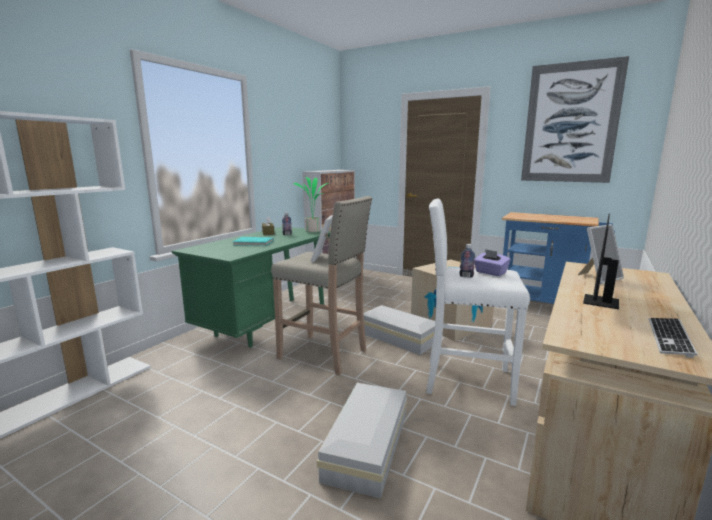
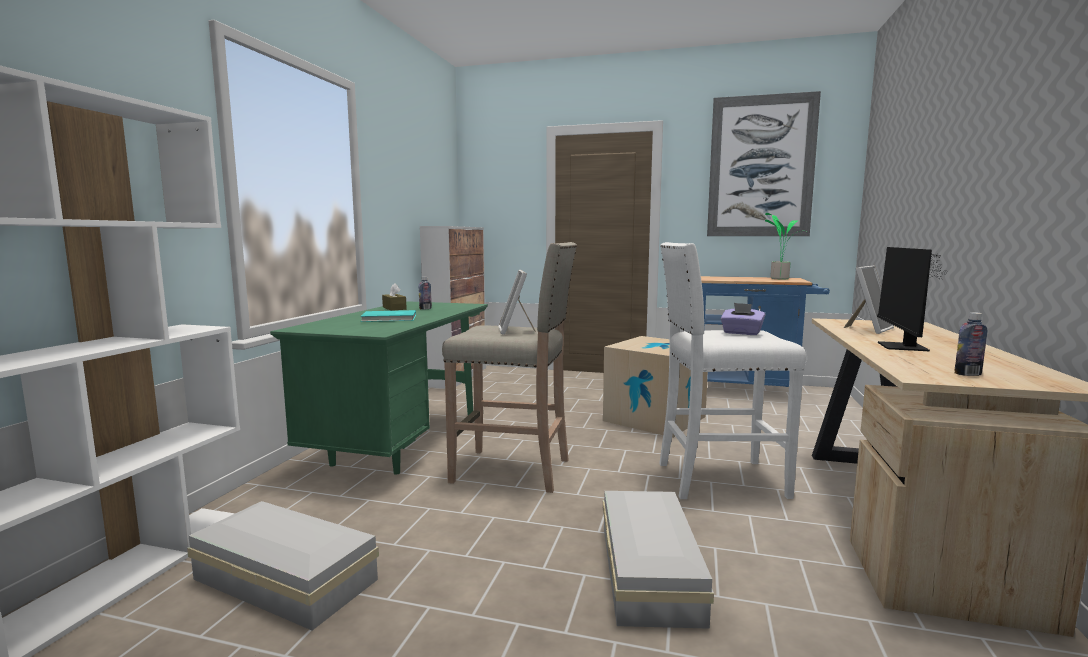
camera: 15 degrees left, 5 degrees down
potted plant [293,177,330,233] -> potted plant moved to [765,213,800,279]
white storage box [363,305,435,355] -> white storage box moved to [187,501,379,630]
bottle [459,244,475,278] -> bottle moved to [955,312,987,376]
keyboard [649,318,698,358] -> none

